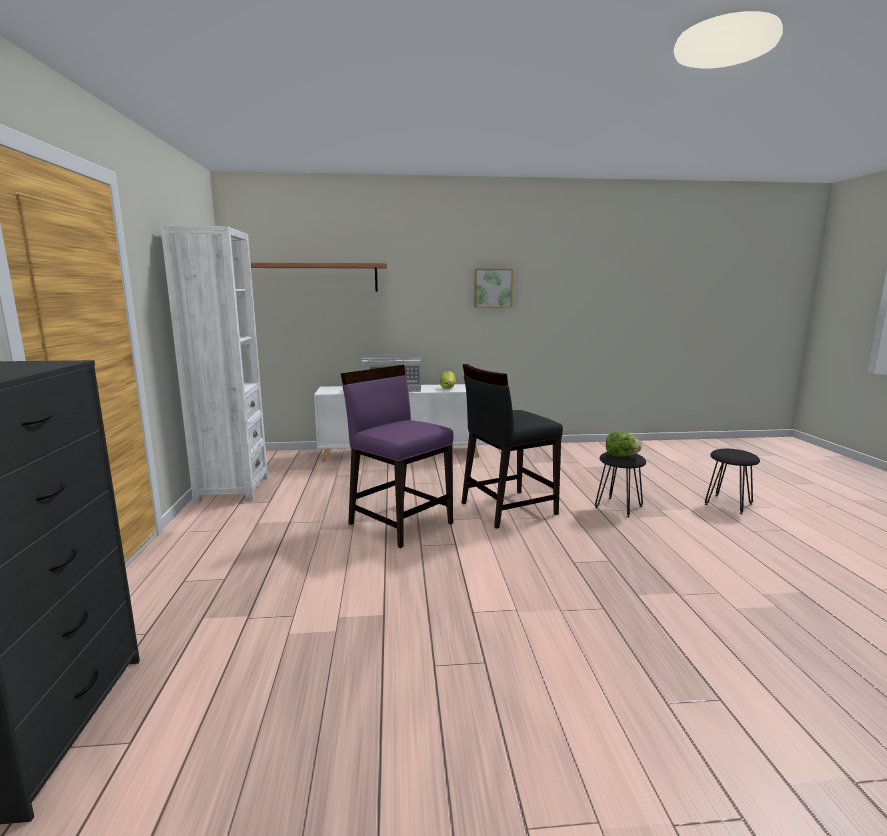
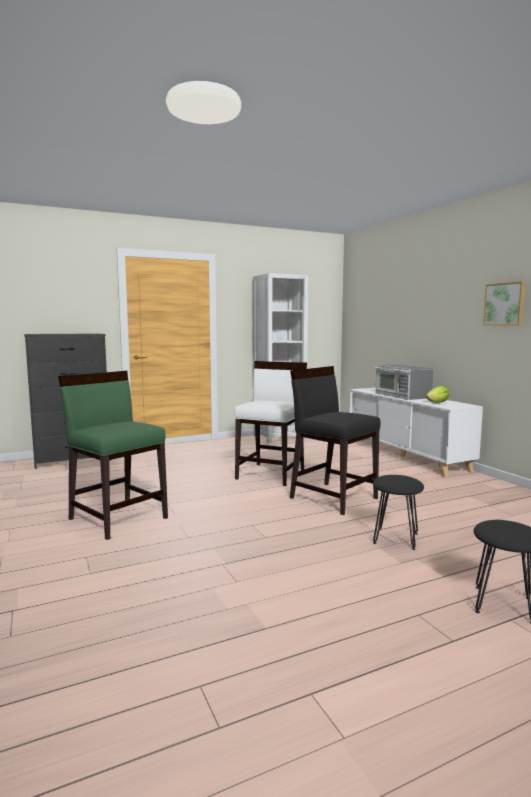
camera: 70 degrees right, 5 degrees down
shelf [251,263,387,292] -> none
purple chair [341,365,454,548] -> white chair [234,361,307,486]
lettuce [606,432,642,457] -> none
none -> green chair [58,371,168,540]

